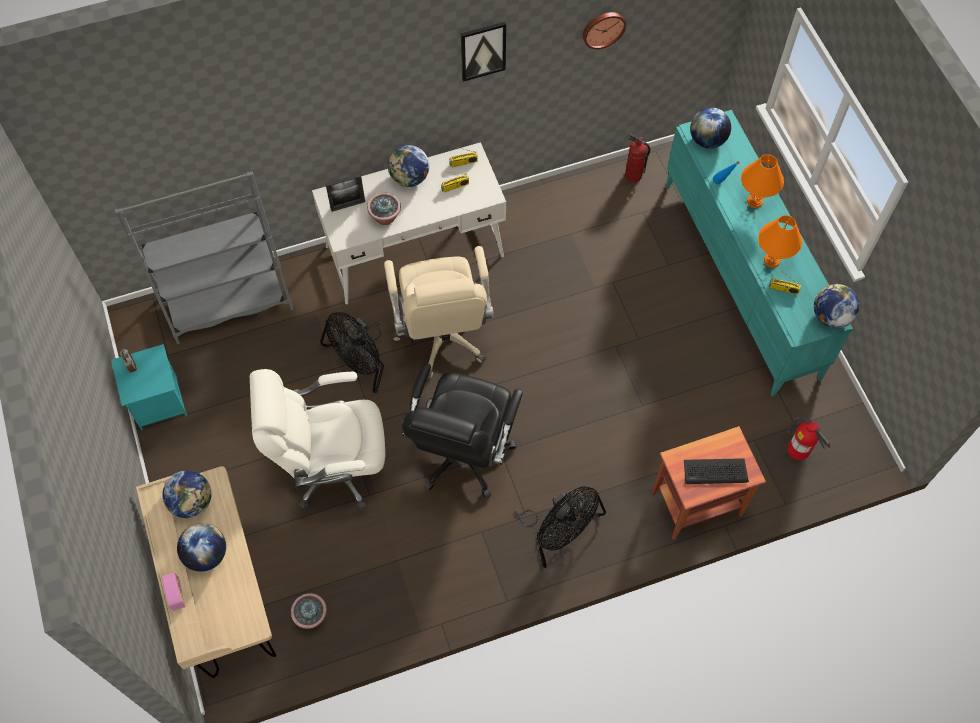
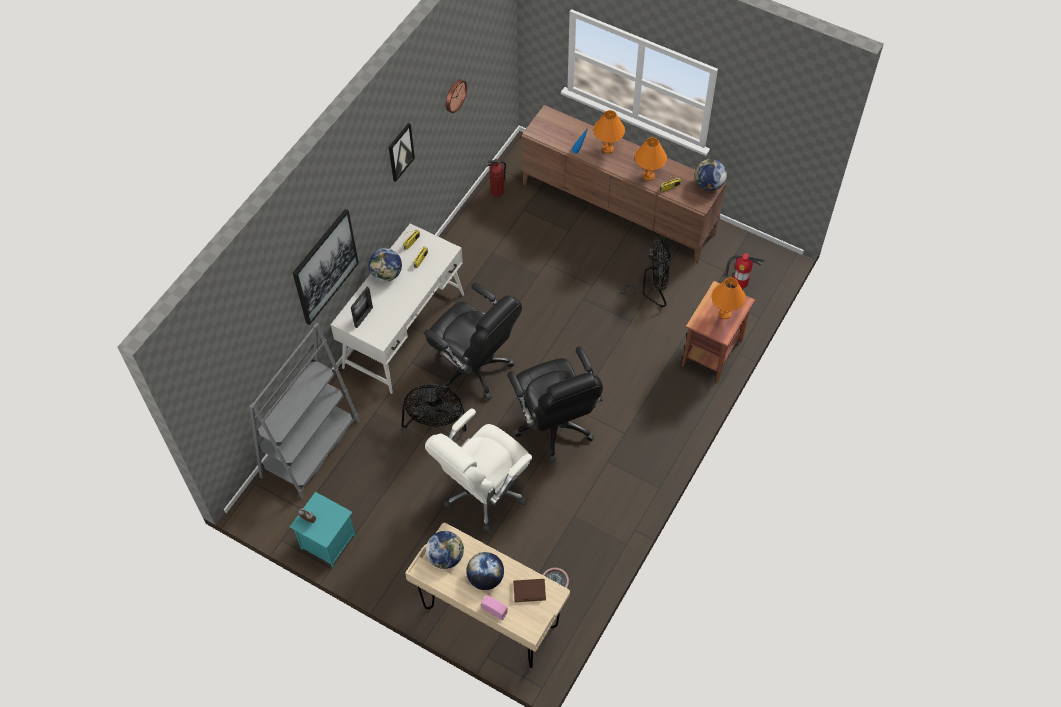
camera: 40 degrees left, 5 degrees down
potted plant [367,193,401,225] -> none
beige office chair [384,246,494,380] -> black office chair [424,283,522,400]
black fan [515,486,606,568] -> black fan moved to [620,236,671,308]
turquoise cabinet [666,110,853,397] -> brown cabinet [521,105,726,264]
keyboard [684,458,749,484] -> orange table lamp [711,278,746,319]
globe [690,107,731,149] -> none
none -> picture [293,209,359,325]
none -> brown book [513,579,546,602]

